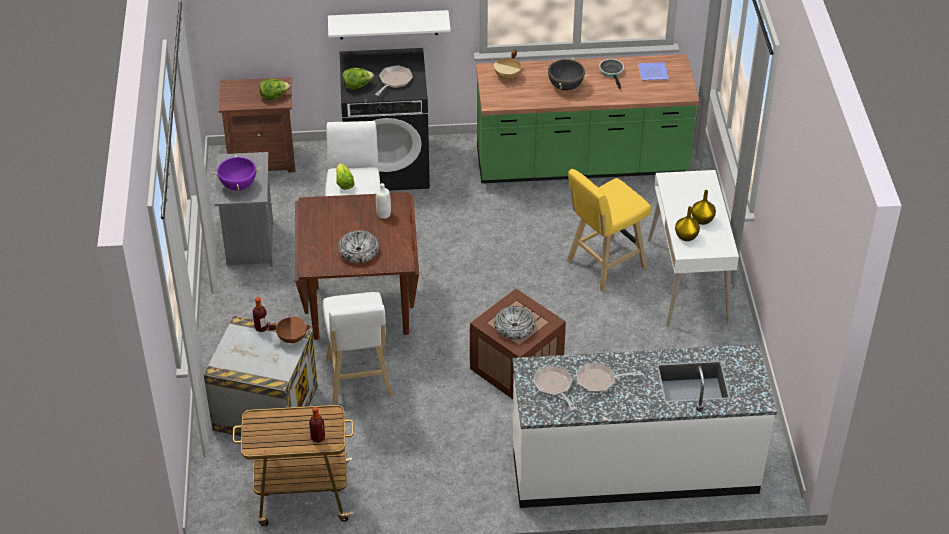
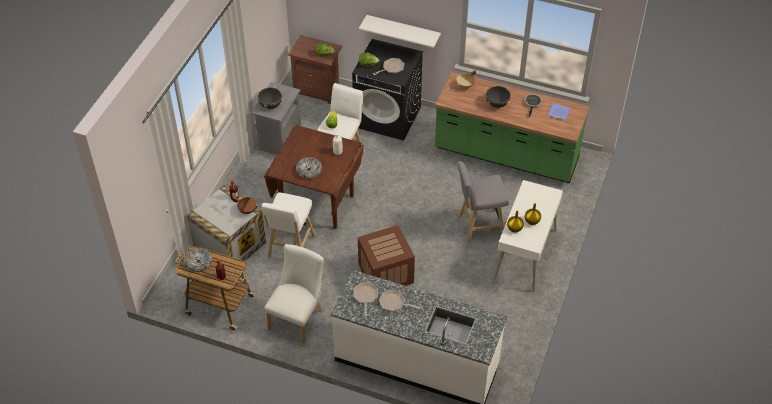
camera: 25 degrees right, 5 degrees up
purple cooking pot [212,154,261,191] -> black cooking pot [255,86,284,109]
bowl [494,306,536,340] -> bowl moved to [184,248,212,272]
yellow stool [567,169,651,292] -> grey stool [458,161,509,244]
none -> white chair [264,244,324,343]

